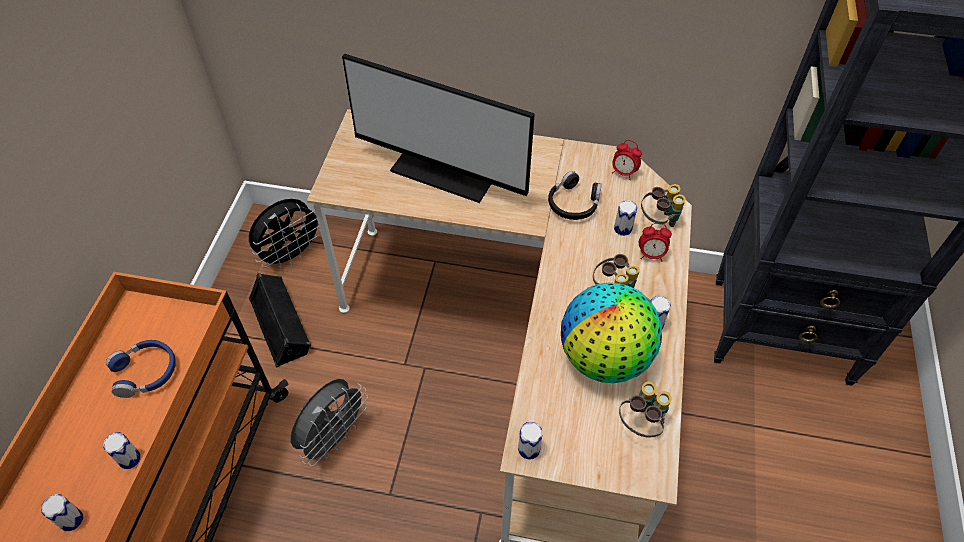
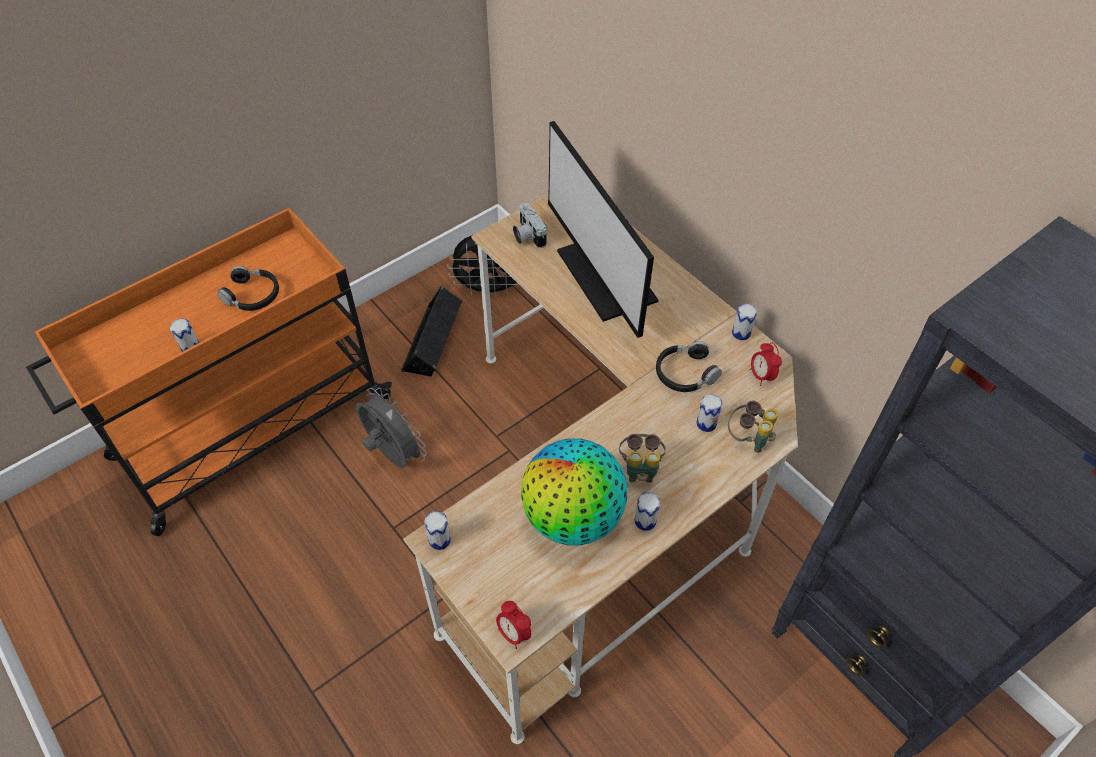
camera: 40 degrees right, 0 degrees up
can [41,494,83,531] -> can moved to [732,304,757,340]
blue headphones [106,340,176,398] -> black headphones [217,266,279,311]
grey fan [291,379,368,466] -> grey fan turned 120 degrees counterclockwise [356,388,427,468]
binoculars [619,381,672,438] -> none
alarm clock [639,223,672,261] -> alarm clock moved to [496,601,531,649]
none -> camera [513,203,547,248]

